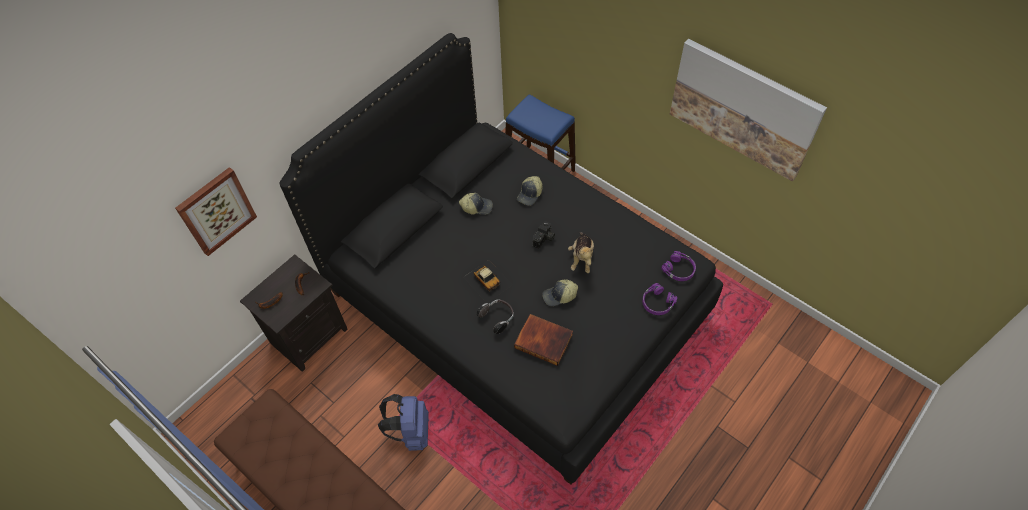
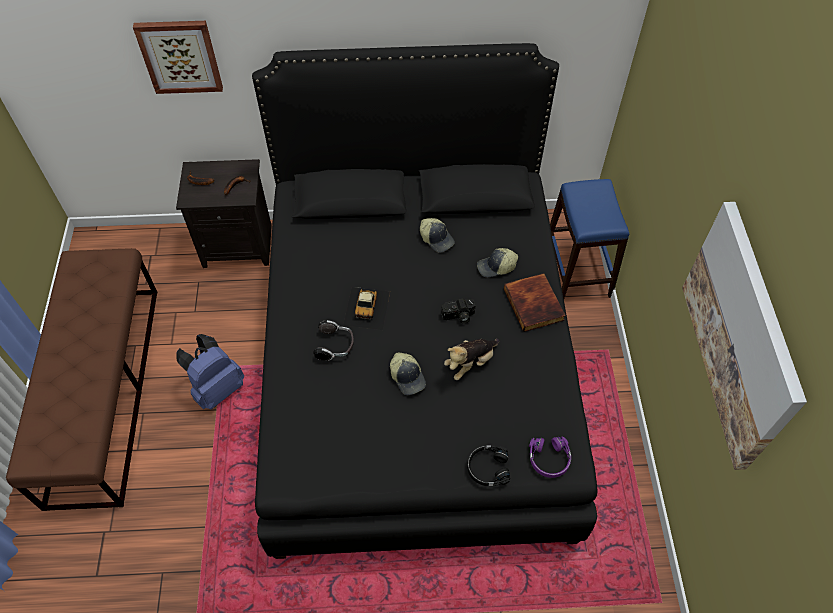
camera: 45 degrees right, 0 degrees up
book [514,314,573,366] -> book moved to [504,273,566,332]
cap [542,280,578,306] -> cap turned 150 degrees counterclockwise [390,352,426,395]
purple headphones [642,283,677,315] -> black headphones [467,445,510,486]

